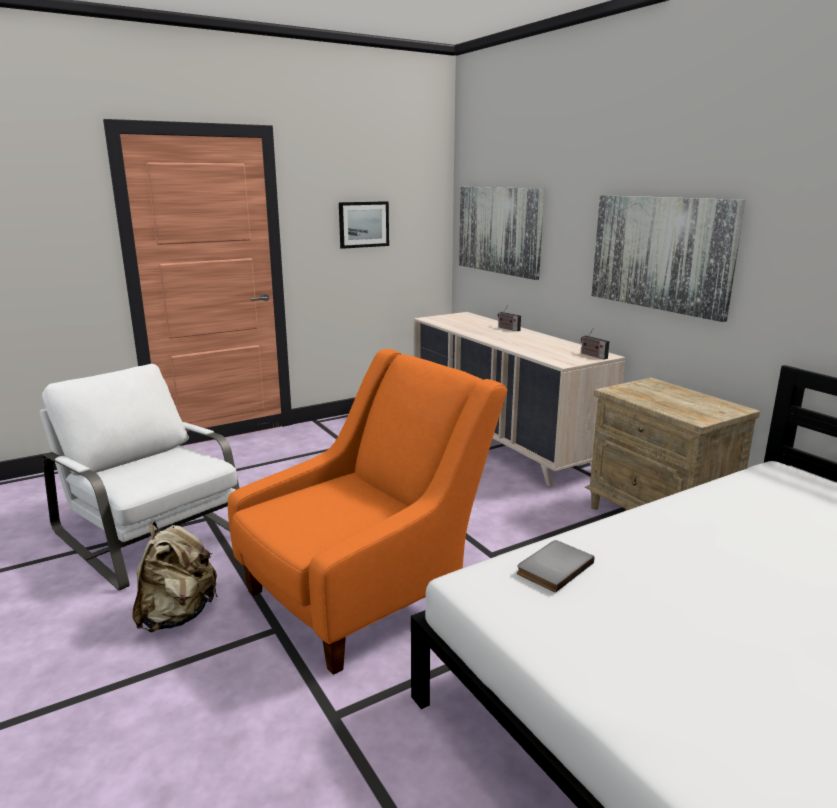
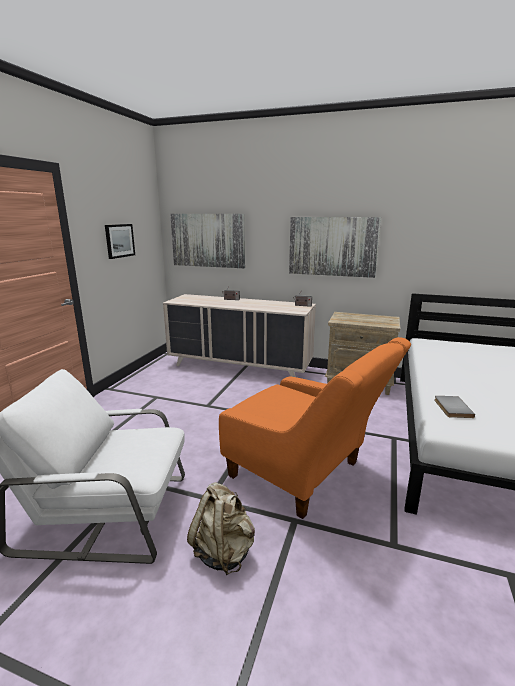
camera: 40 degrees left, 0 degrees up
orange armchair [228,349,508,675] -> orange armchair turned 120 degrees clockwise [219,337,411,519]

